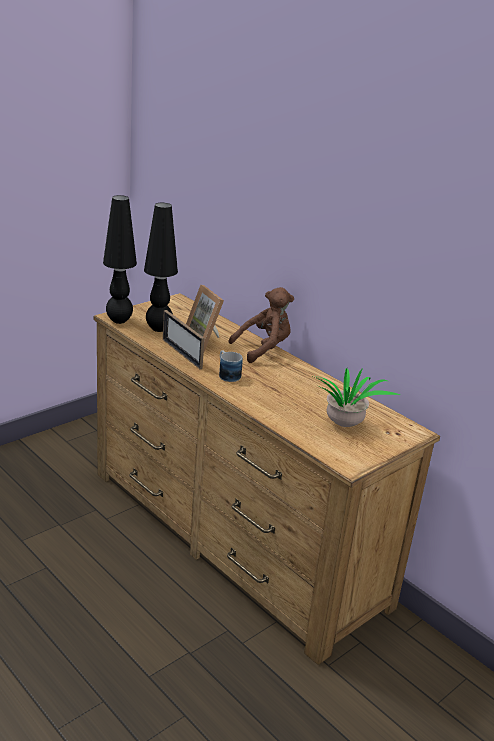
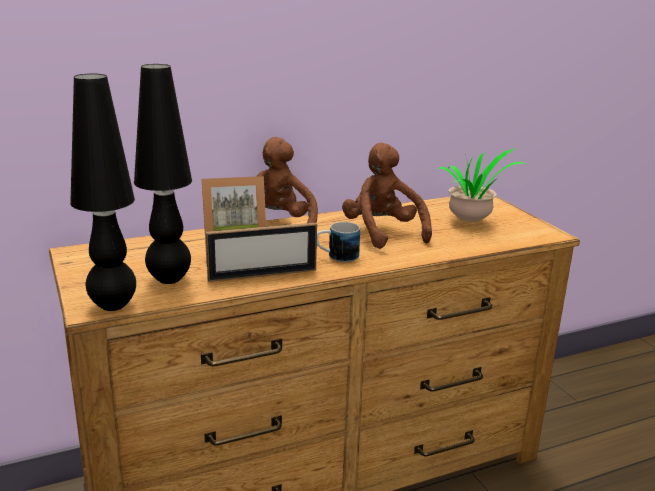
camera: 70 degrees left, 5 degrees down
none -> brown plush toy [342,143,432,249]

